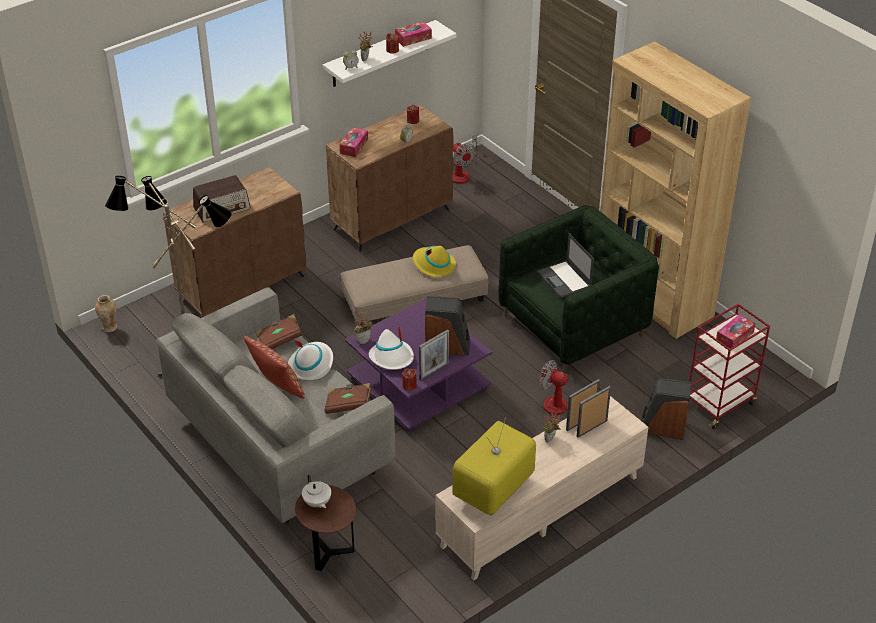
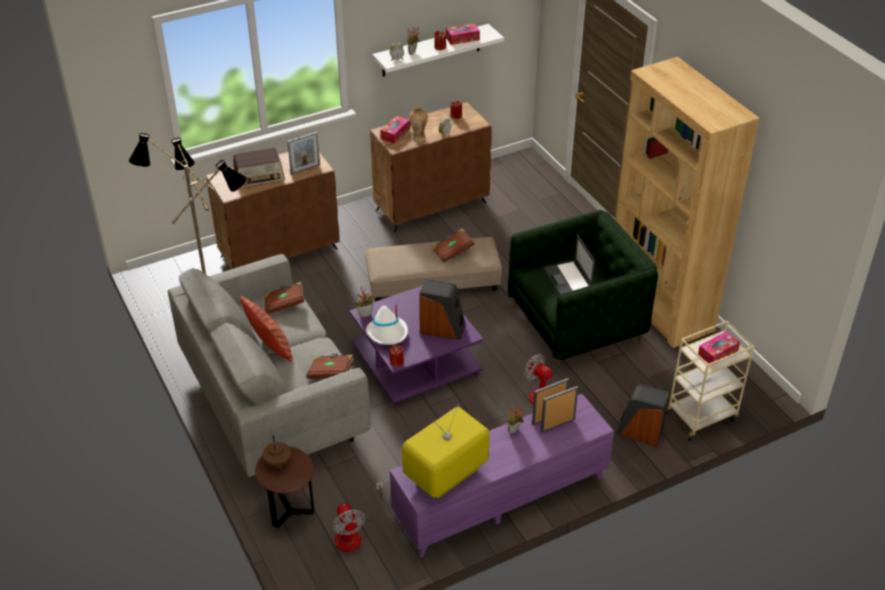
camera: 10 degrees right, 0 degrees up
vase [95,295,117,332] -> vase moved to [409,105,428,142]
white hat [288,340,333,380] -> none
white teapot [302,474,331,508] -> brown teapot [263,435,291,469]
yellow hat [413,246,456,277] -> brown book [431,228,474,263]
picture frame [419,329,449,380] -> picture frame moved to [287,132,320,174]
beige tv stand [436,396,648,580] -> purple tv stand [390,394,614,558]
fan [452,135,479,184] -> fan moved to [333,481,383,552]
red cart [689,304,770,429] -> beige cart [666,321,754,441]

